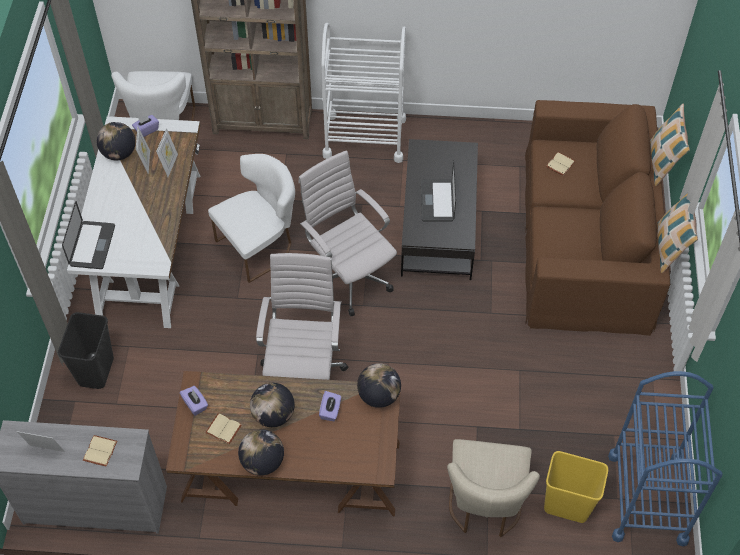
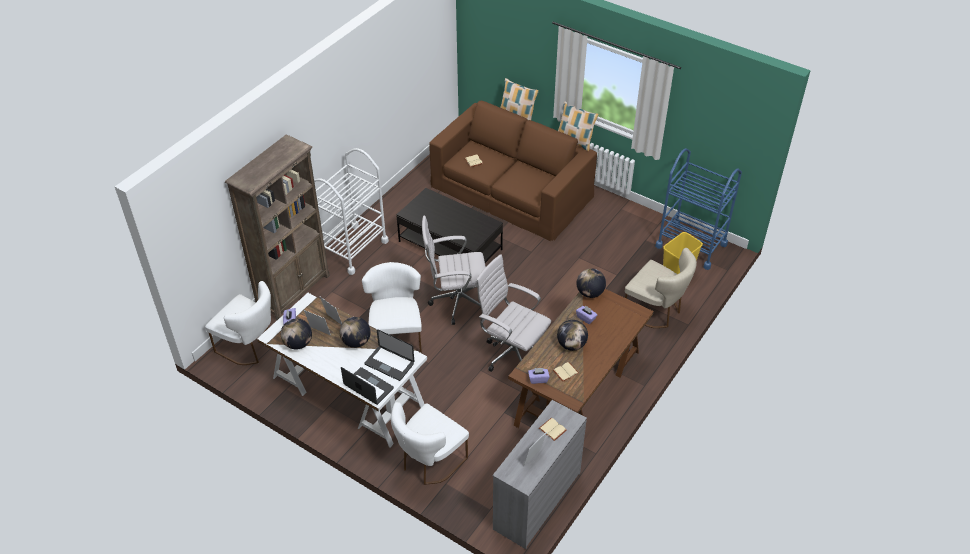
camera: 60 degrees left, 10 degrees down
black trash can [58,312,114,389] -> white chair [391,402,469,485]
globe [238,429,284,476] -> globe moved to [339,317,371,348]
laptop [421,160,456,221] -> laptop moved to [365,329,414,381]

